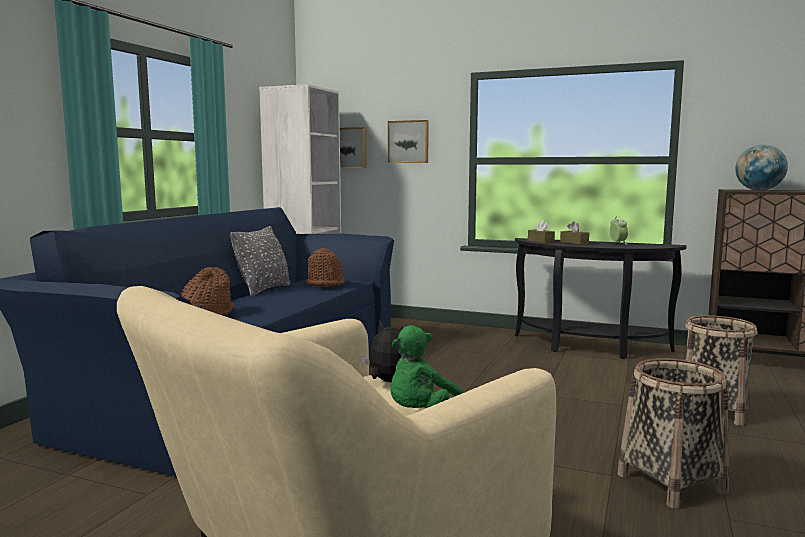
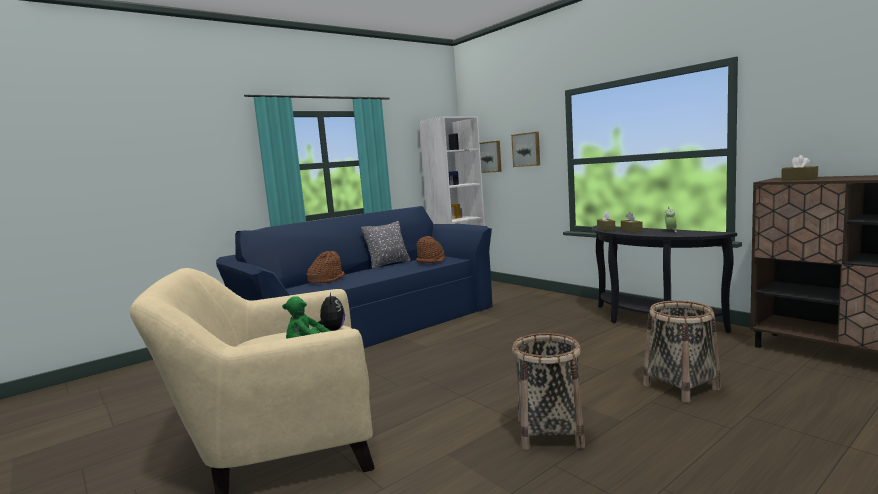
camera: 30 degrees right, 0 degrees up
globe [735,144,788,191] -> brown tissue box [781,155,818,180]

